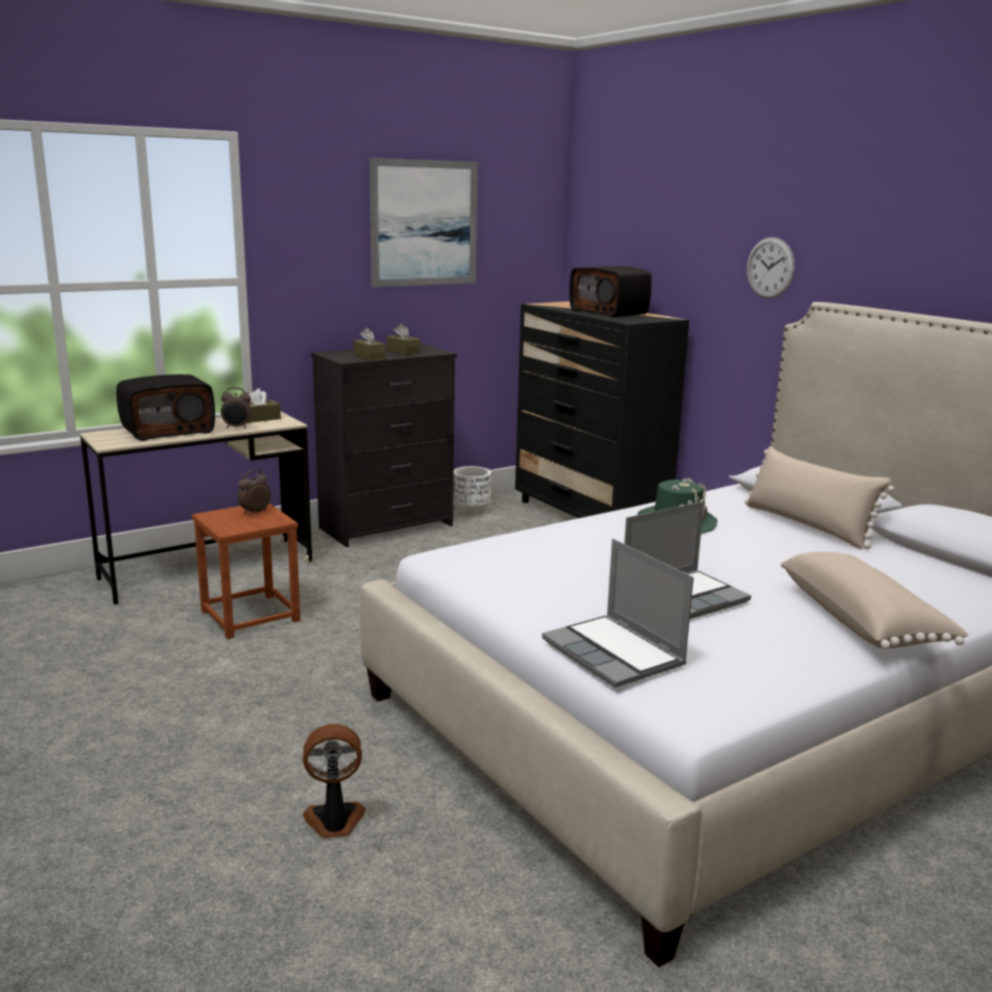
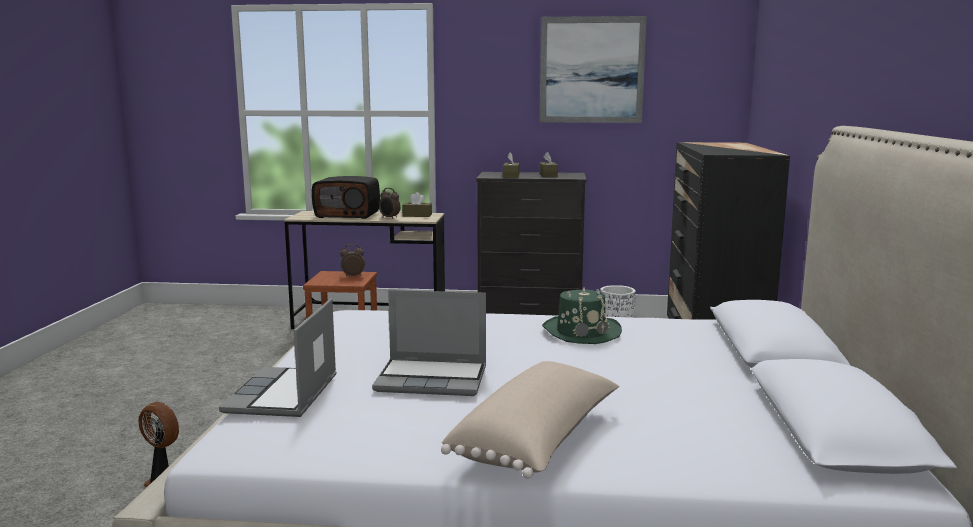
camera: 40 degrees right, 5 degrees down
radio [569,266,652,317] -> none
beige pillow [745,446,894,549] -> none
wall clock [747,237,795,299] -> none

